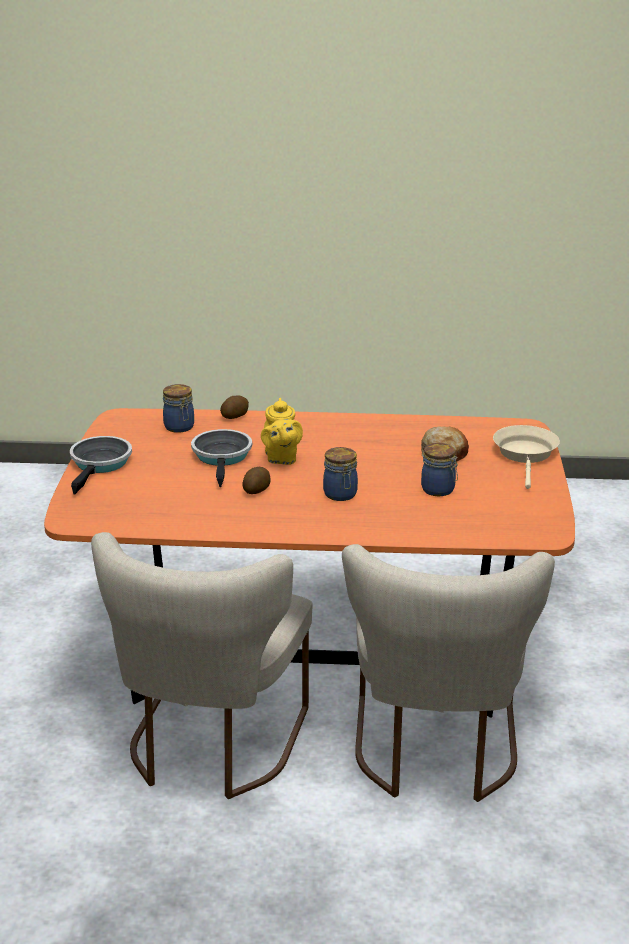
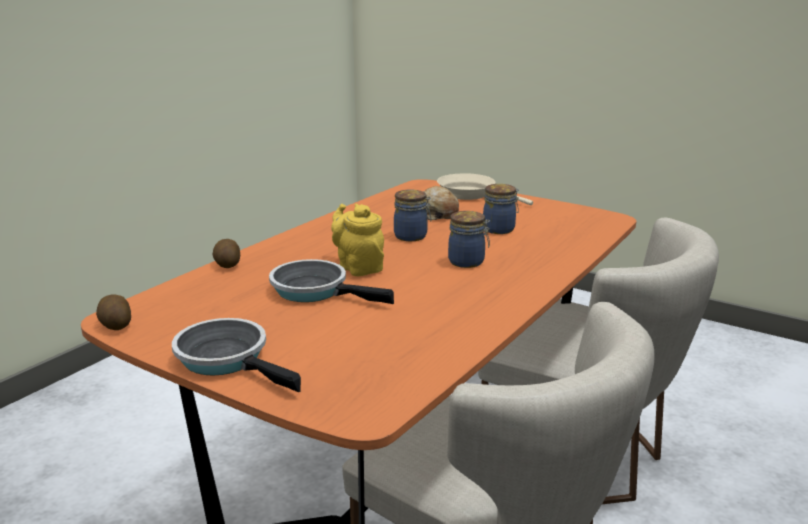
camera: 60 degrees left, 5 degrees down
jar [163,384,194,433] -> jar moved to [394,189,431,241]
potato [242,467,270,494] -> potato moved to [96,294,131,330]
yellow teapot [261,398,303,465] -> yellow teapot turned 150 degrees counterclockwise [331,204,384,276]

